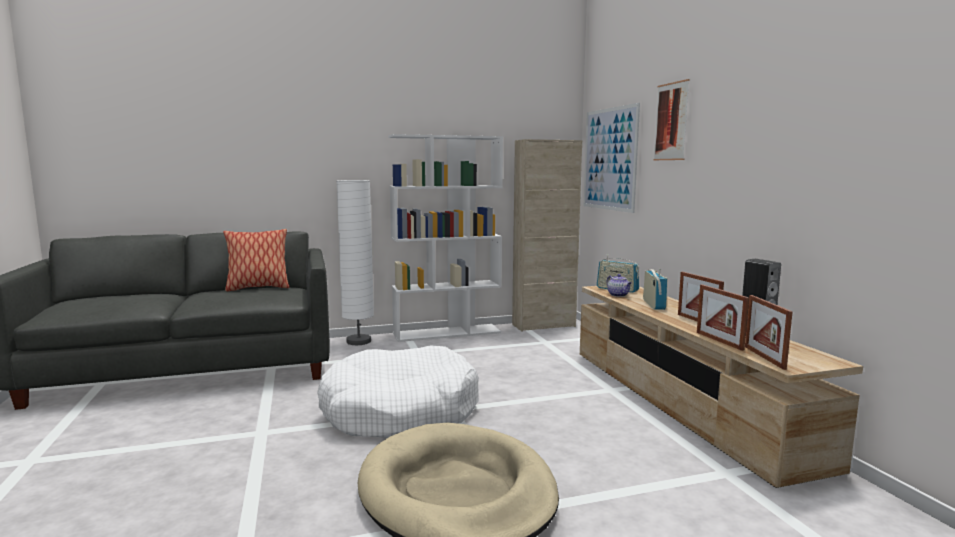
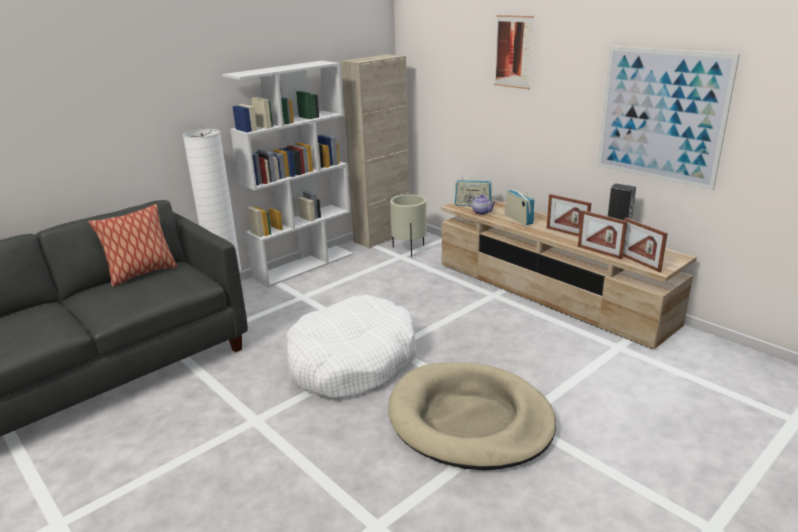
camera: 25 degrees left, 15 degrees up
picture [584,103,640,213] -> picture moved to [597,46,740,190]
none -> beige planter [390,195,427,257]

